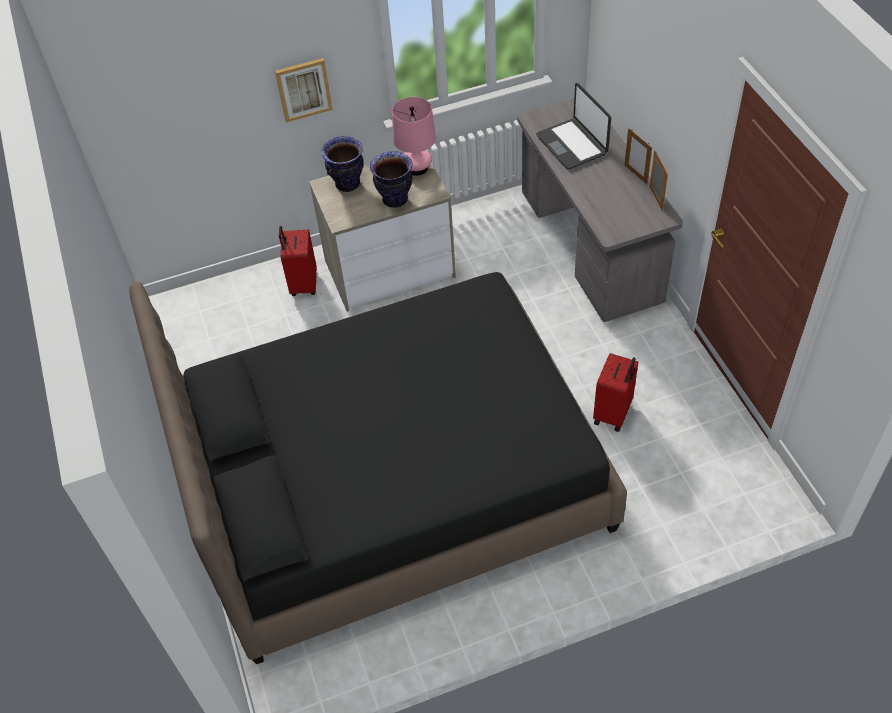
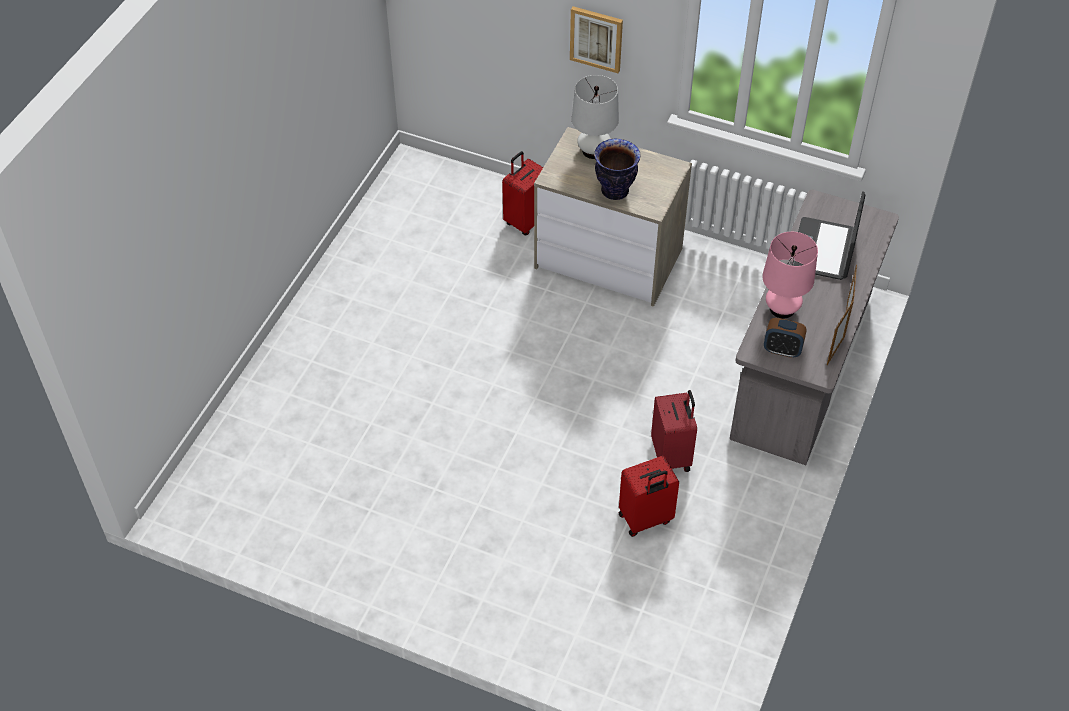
camera: 40 degrees right, 0 degrees up
black bed [129,272,627,664] -> none
vase [321,136,364,192] -> white table lamp [572,75,619,159]
pink table lamp [392,97,436,176] -> pink table lamp moved to [762,232,818,319]
none -> red suitcase [651,390,697,472]
none -> alarm clock [764,318,807,358]

